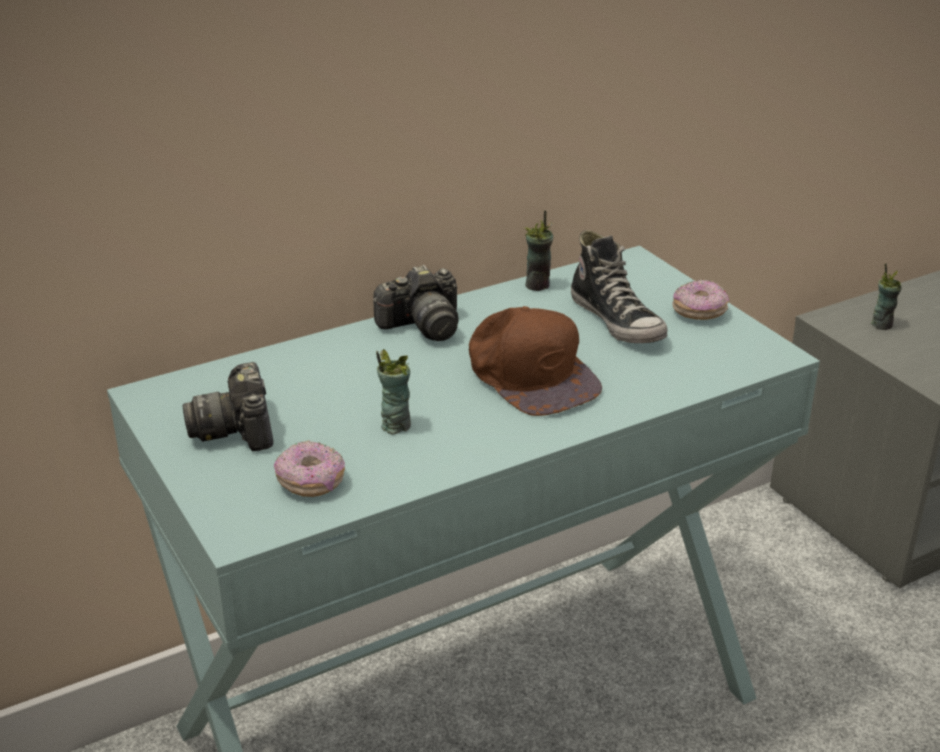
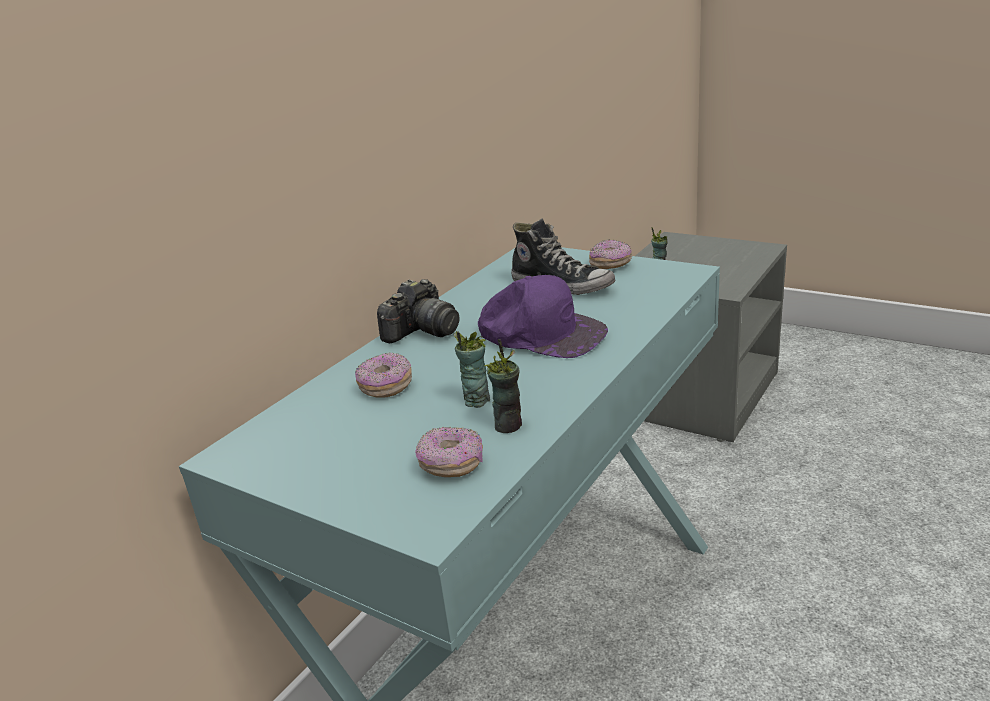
camera: 25 degrees left, 5 degrees down
camera [182,362,273,451] -> none
brown cap [469,306,602,416] -> purple cap [478,275,608,358]
cup [524,210,553,291] -> cup moved to [484,339,522,433]
none -> donut [355,352,412,397]

